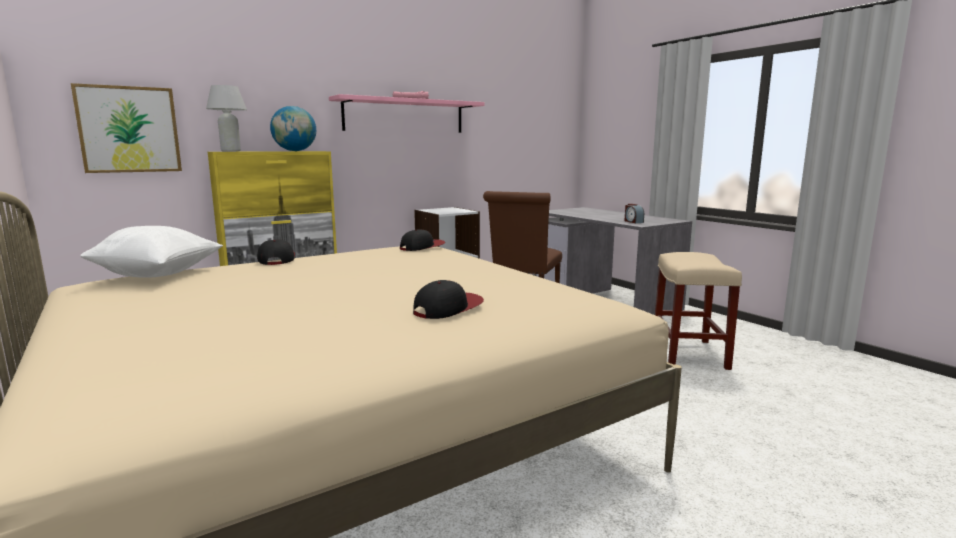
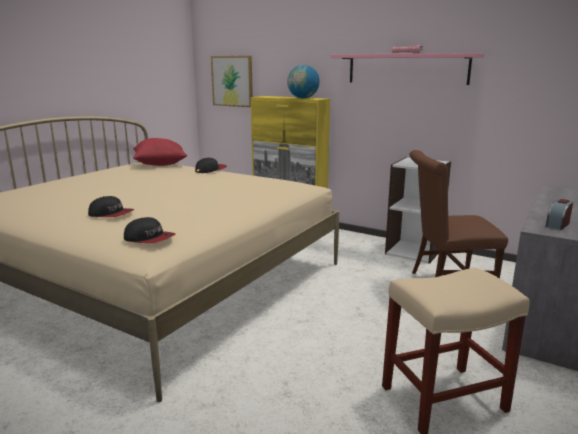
camera: 65 degrees right, 5 degrees up
white pillow [80,226,223,278] -> red pillow [133,138,187,166]
white table lamp [206,85,247,152] -> none
cap [400,229,445,251] -> cap moved to [124,217,175,243]

